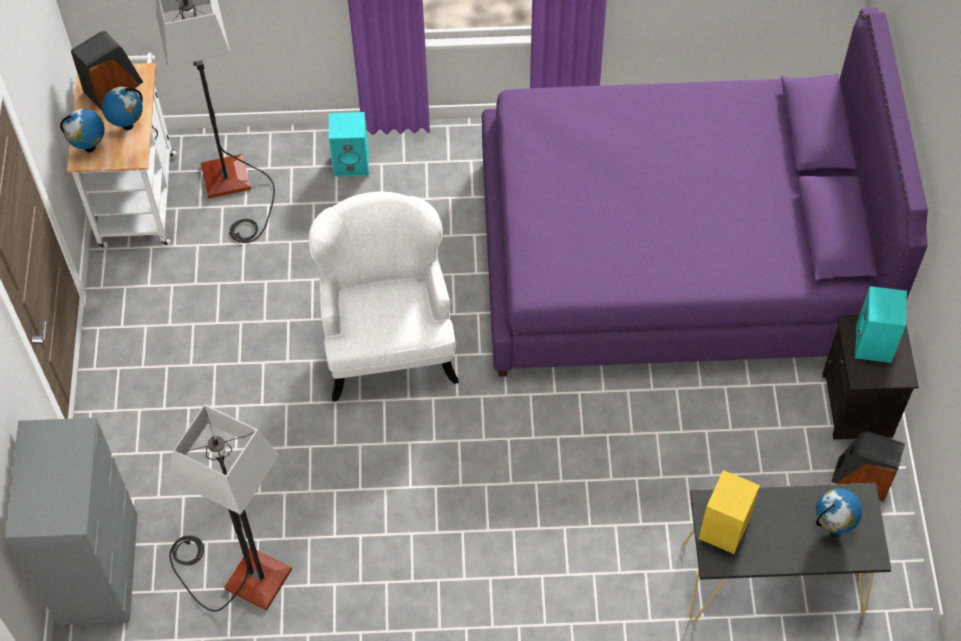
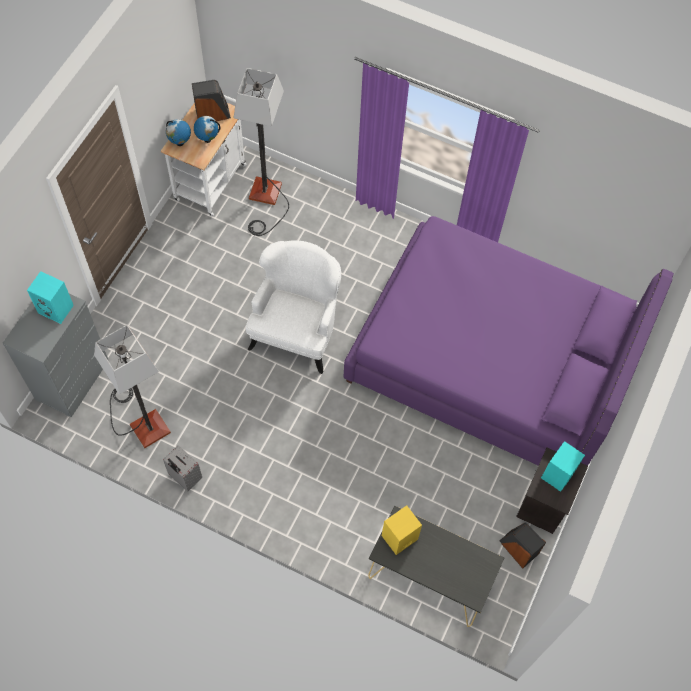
camera: 25 degrees right, 5 degrees up
turquoise speaker [329,112,369,177] -> turquoise speaker moved to [27,271,74,324]
globe [816,488,862,534] -> none
none -> grey suitcase [163,445,202,492]

